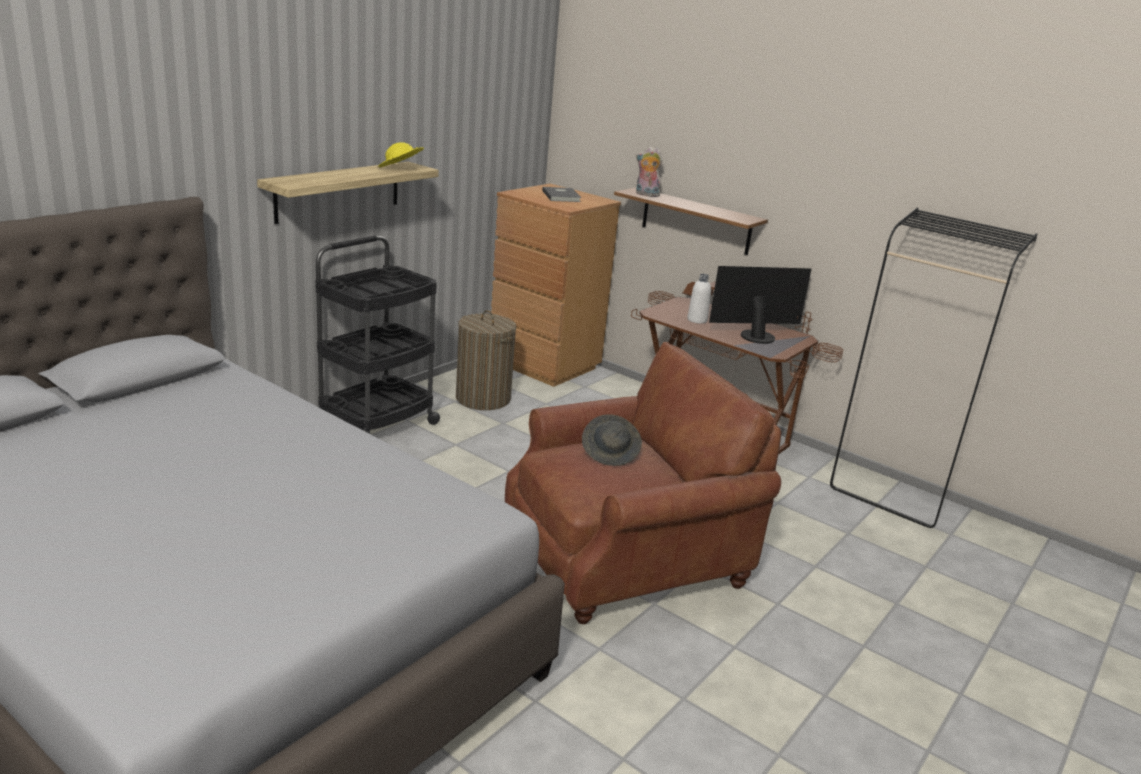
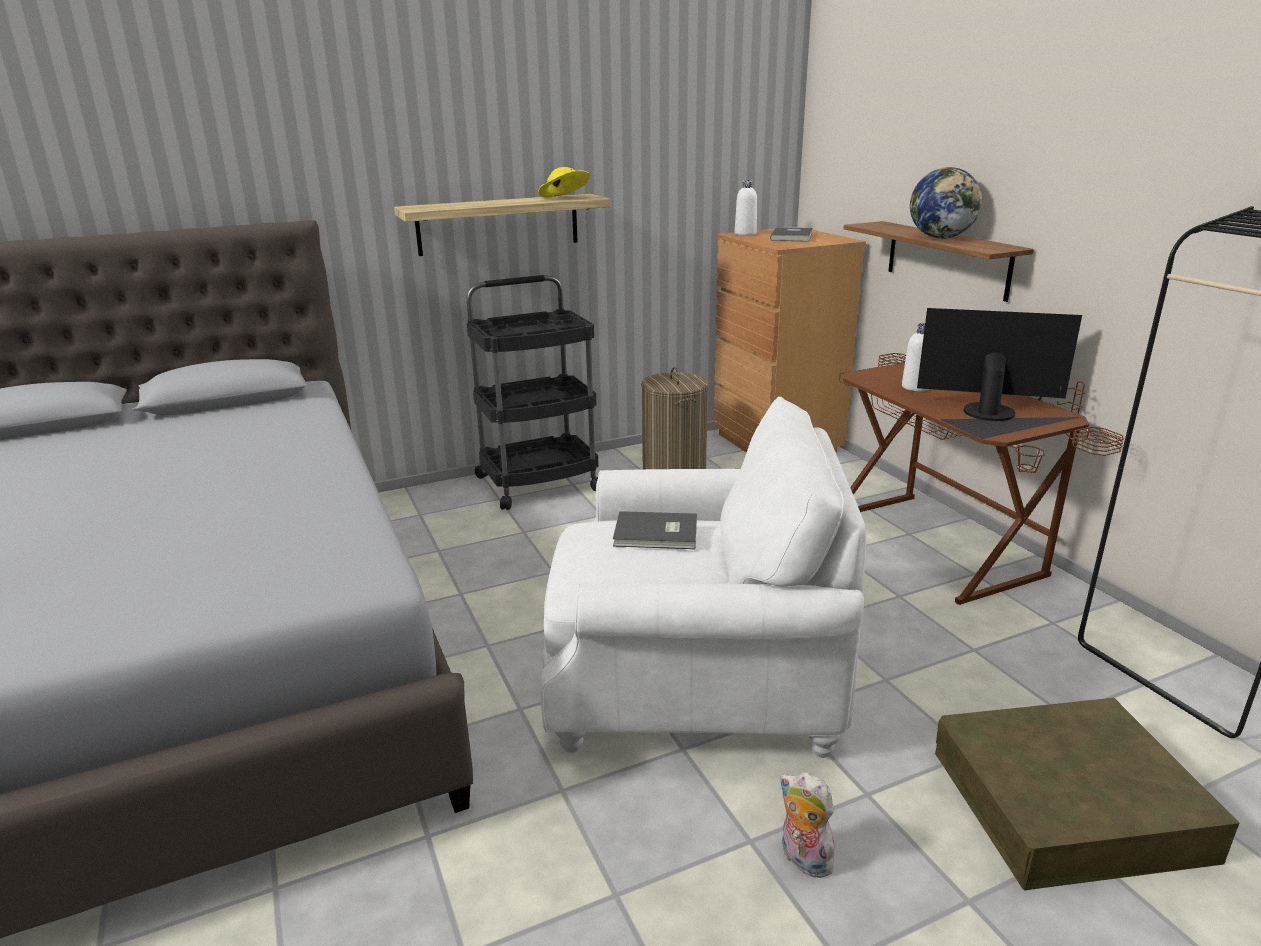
camera: 30 degrees right, 0 degrees up
brown armchair [505,342,781,624] -> white armchair [540,397,866,758]
grey hat [582,414,642,466] -> grey book [613,511,697,549]
plush toy [636,146,663,197] -> plush toy moved to [779,772,837,878]
none -> white bottle [735,180,757,236]
none -> globe [910,167,983,238]
none -> brown storage box [935,698,1240,890]

